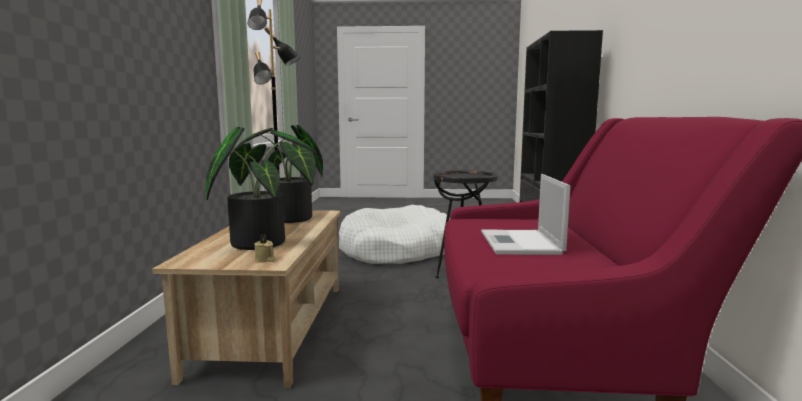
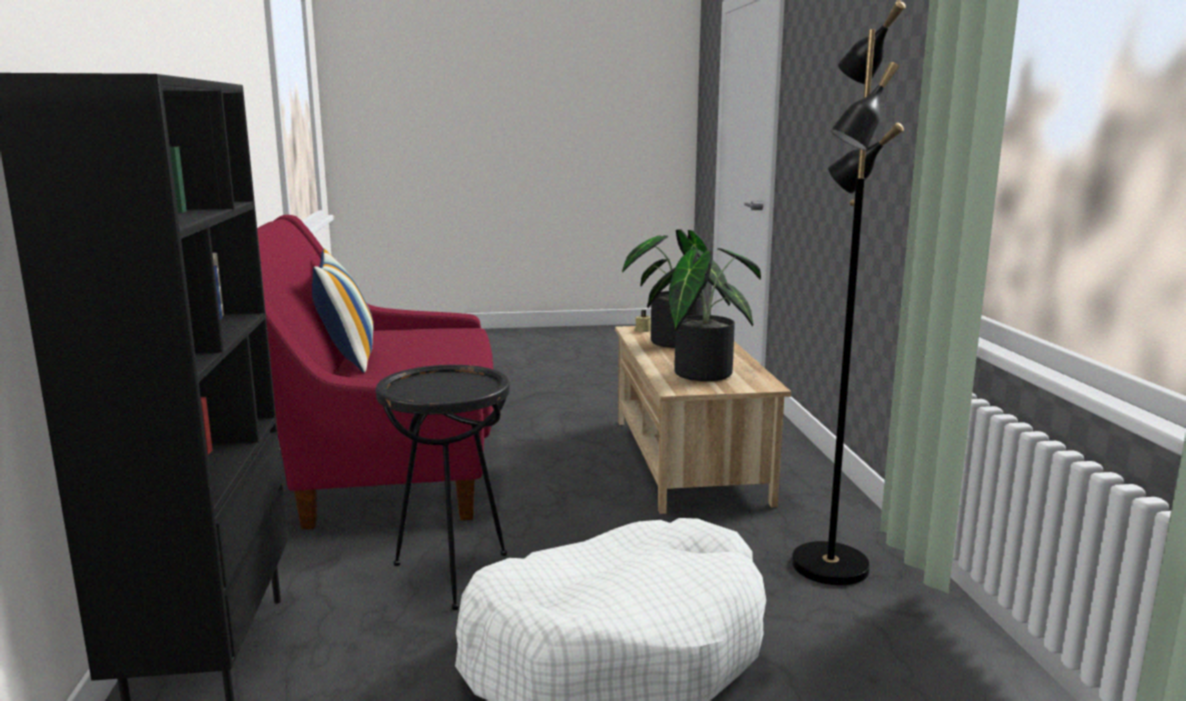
camera: 170 degrees right, 5 degrees up
laptop [481,174,571,255] -> none
none -> pillow [312,249,374,373]

